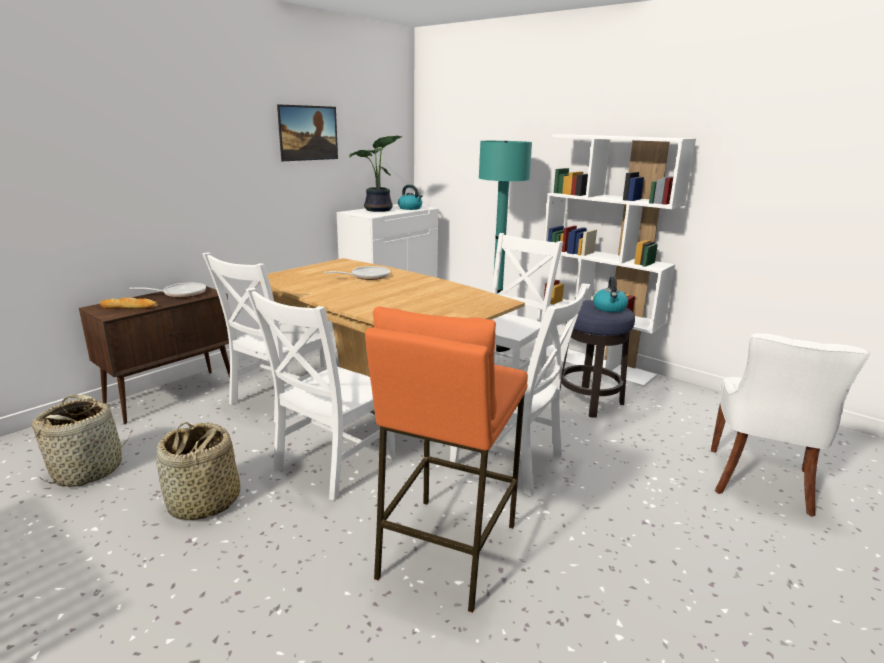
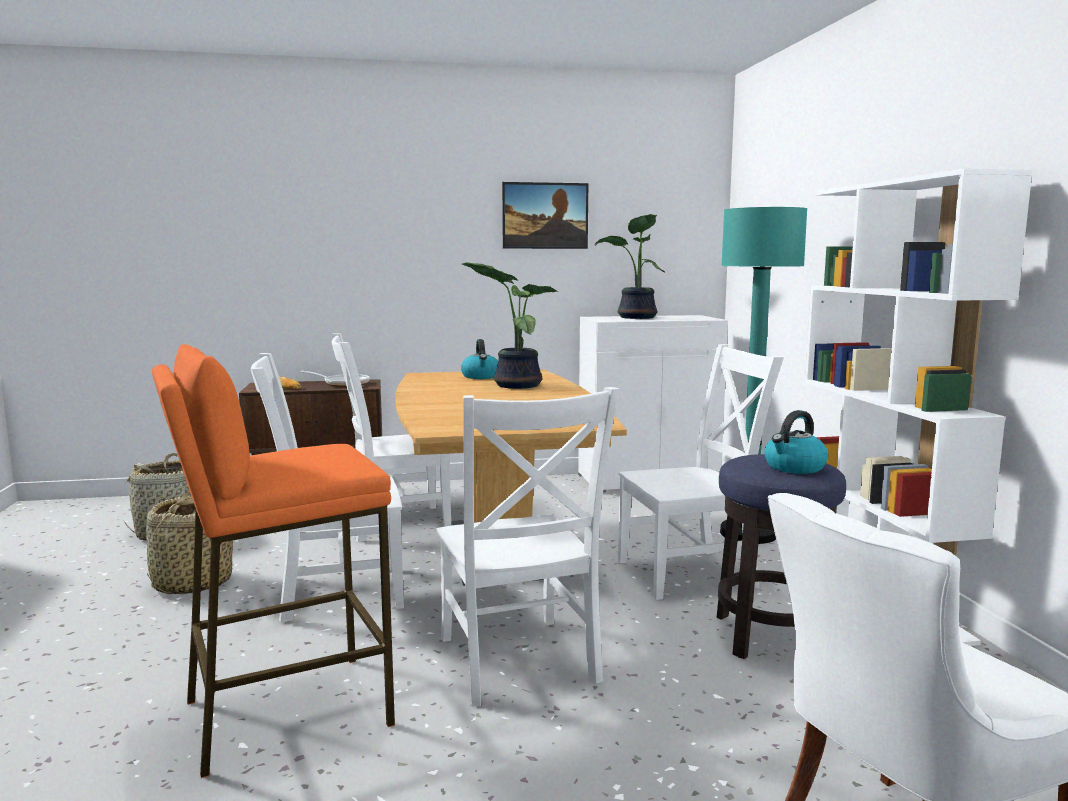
camera: 40 degrees right, 10 degrees down
frying pan [324,266,390,280] -> potted plant [462,262,559,389]
kettle [398,185,423,210] -> kettle moved to [461,339,498,379]

